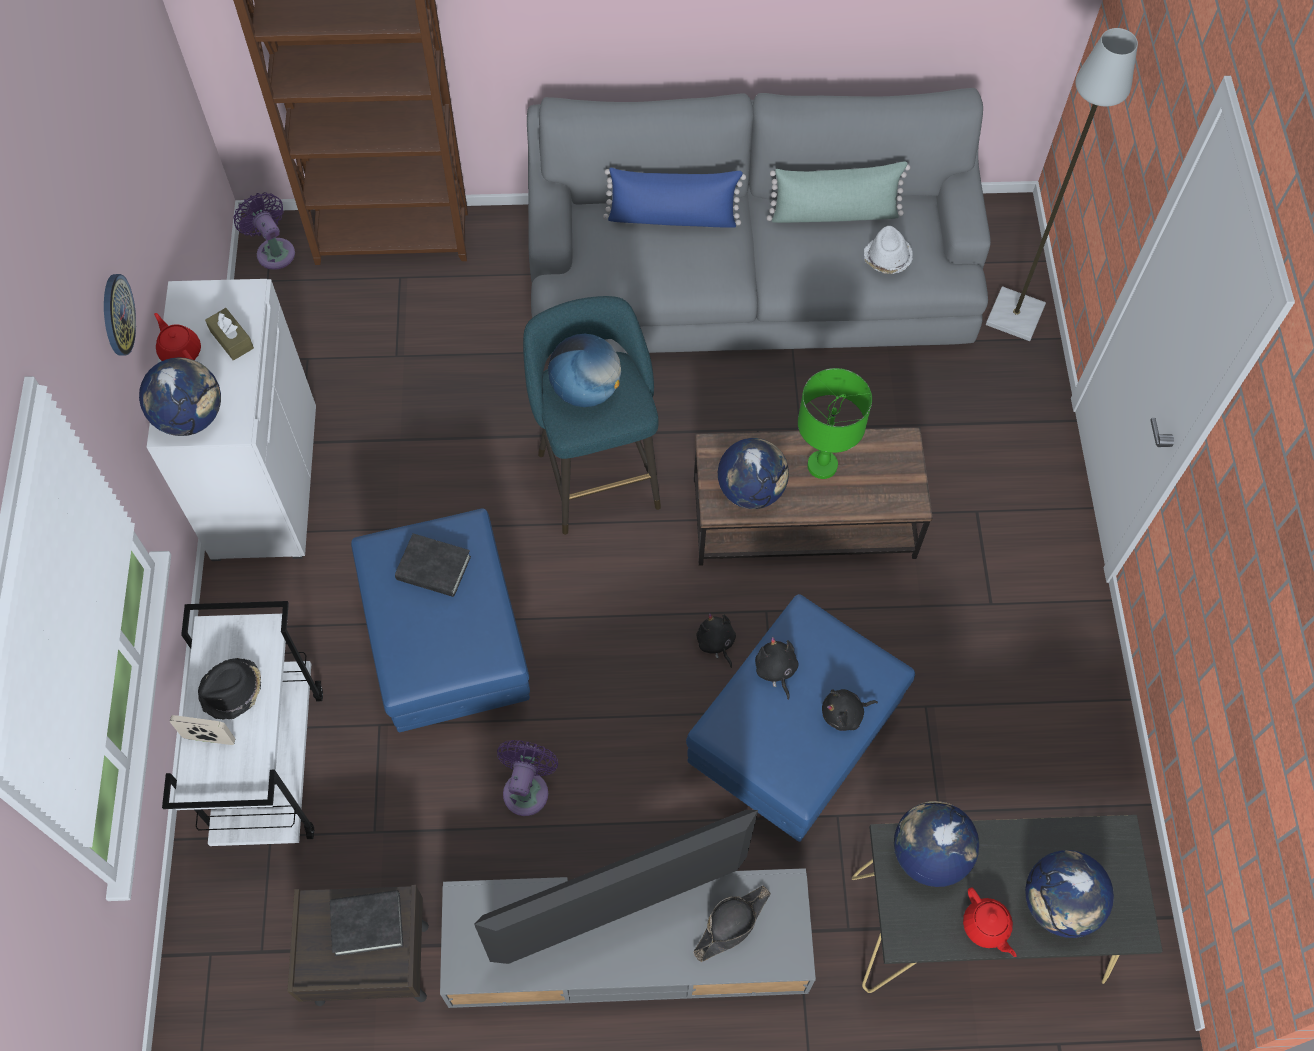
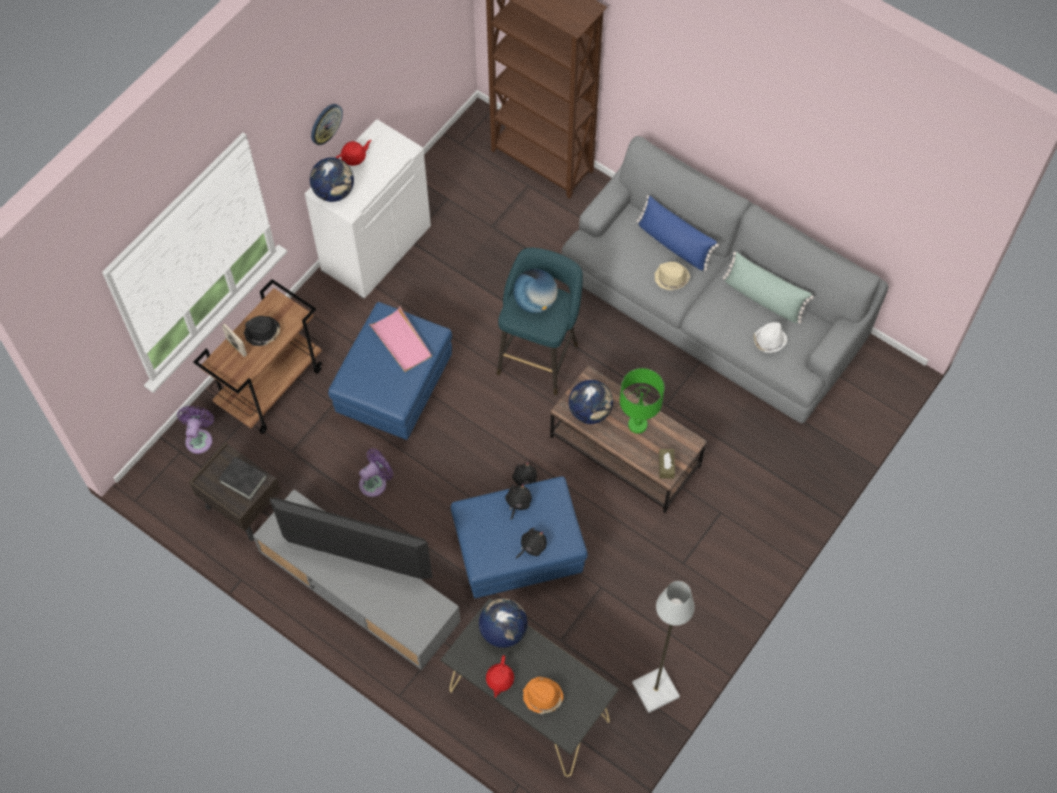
camera: 40 degrees right, 0 degrees up
red teapot [154,313,201,361] -> red teapot turned 60 degrees clockwise [336,140,372,166]
white cart [162,601,323,846] -> brown cart [193,279,322,434]
brown tissue box [205,308,254,360] -> brown tissue box moved to [659,449,675,479]
purple fan [234,192,295,270] -> purple fan moved to [177,406,214,454]
black book [395,533,471,597] -> pink tray [369,306,432,372]
black hat [693,885,771,962] -> none
black plush toy [822,689,878,731] -> black plush toy turned 120 degrees clockwise [516,527,547,559]
grey floor lamp [986,28,1138,341] -> grey floor lamp moved to [632,581,695,713]
globe [1025,850,1114,938] -> orange hat [523,677,564,714]
none -> beige hat [654,262,690,291]

